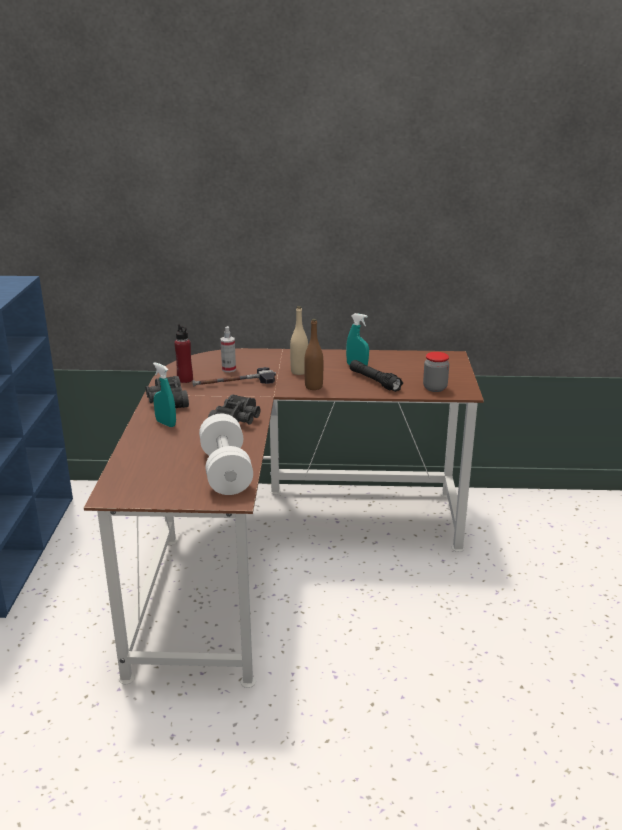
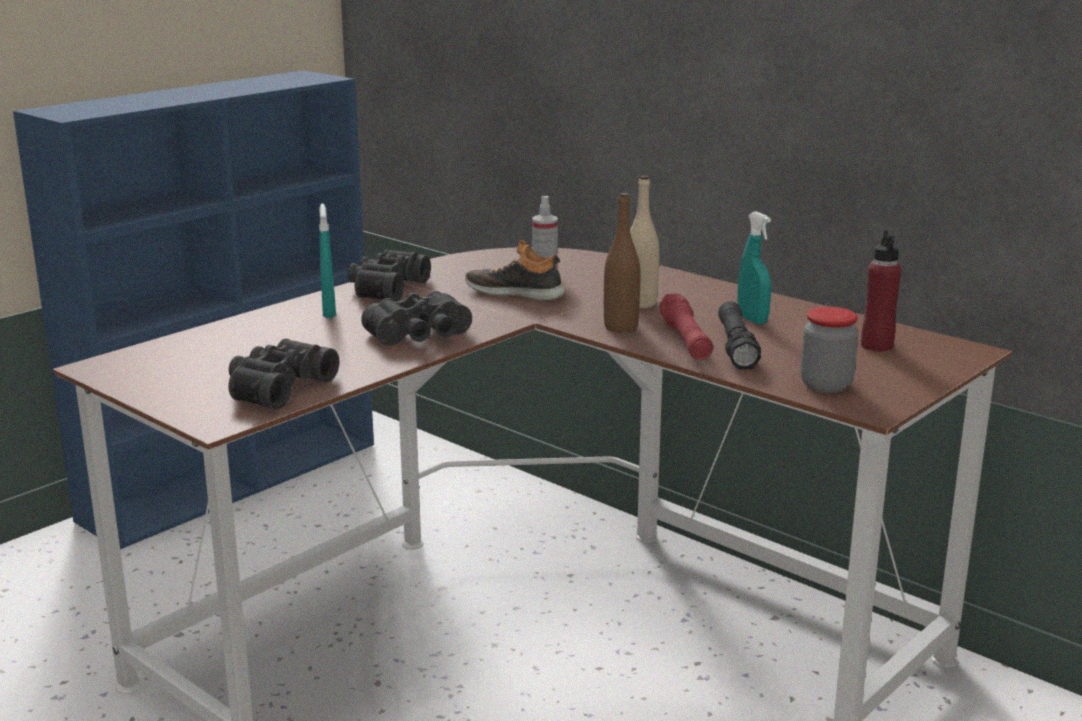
camera: 40 degrees right, 5 degrees down
red bottle [174,324,193,383] -> red bottle moved to [861,230,902,352]
hammer [192,367,276,387] -> shoe [465,240,566,301]
white dumbbell [199,414,253,495] -> black binoculars [228,339,339,409]
none -> red flashlight [659,294,713,360]

